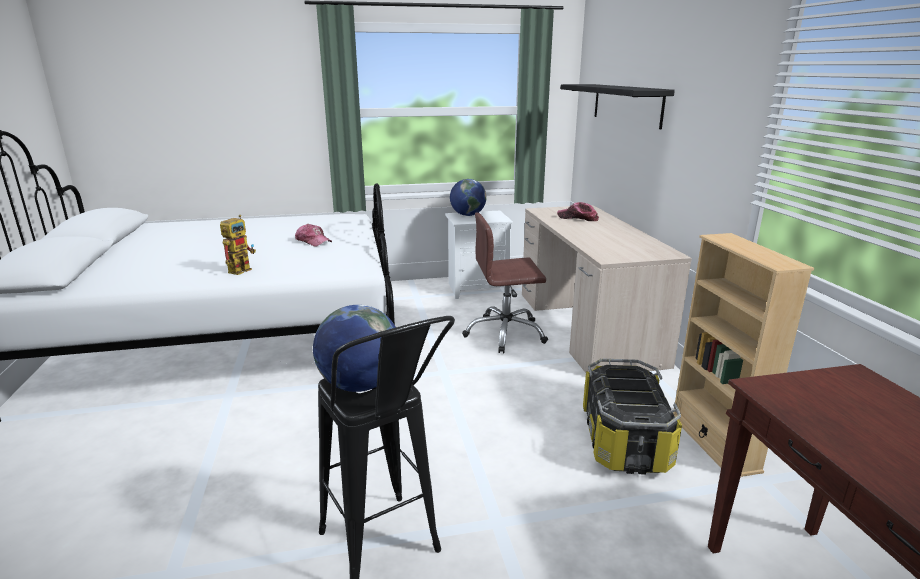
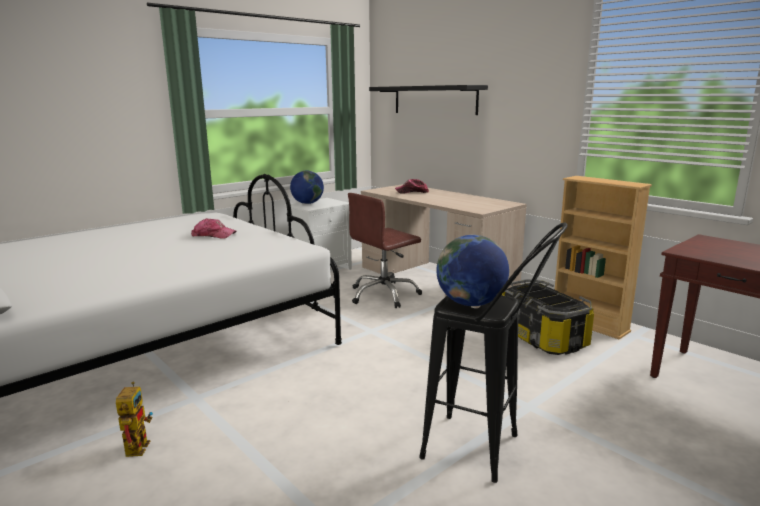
camera: 30 degrees left, 5 degrees down
toy robot [220,215,256,275] -> toy robot moved to [116,381,153,457]

